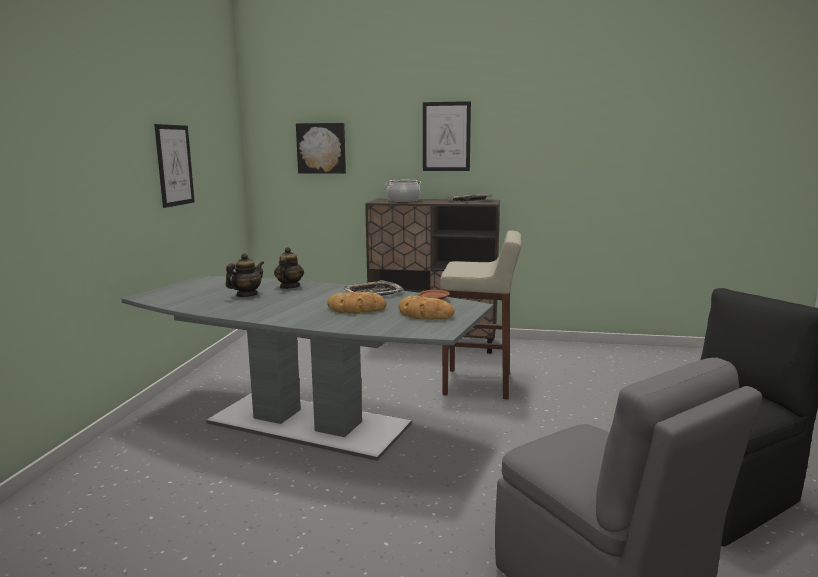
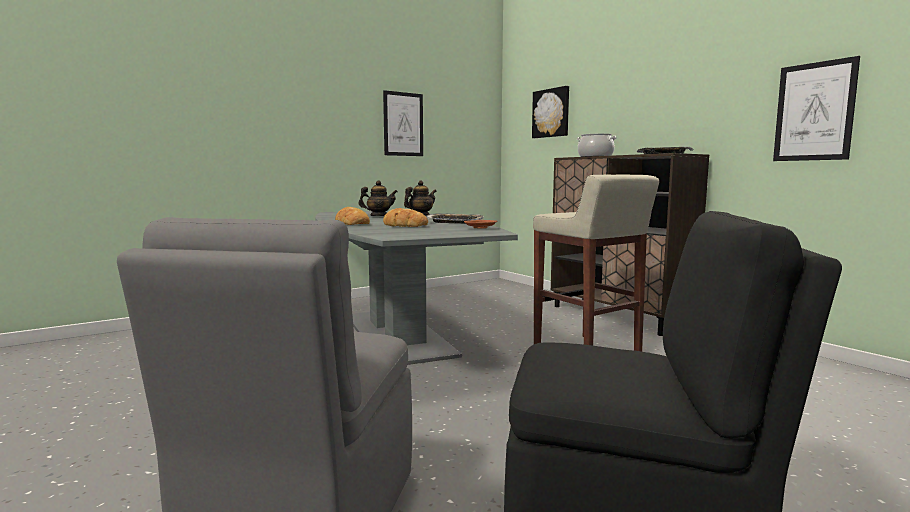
camera: 45 degrees right, 5 degrees down
bread [398,295,455,320] -> bread moved to [335,207,370,225]
picture [423,101,471,171] -> picture moved to [773,56,860,161]

